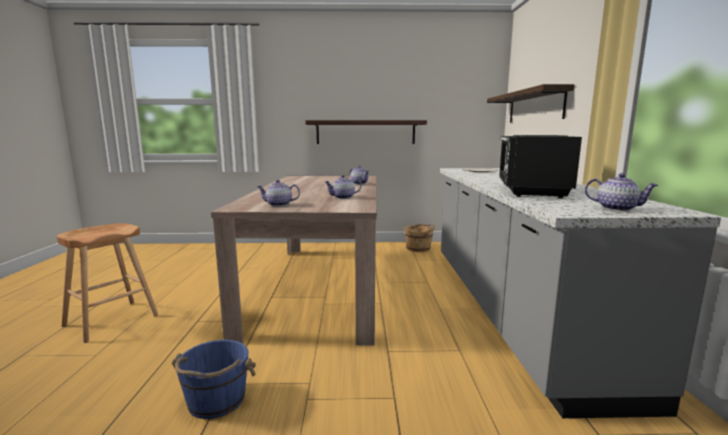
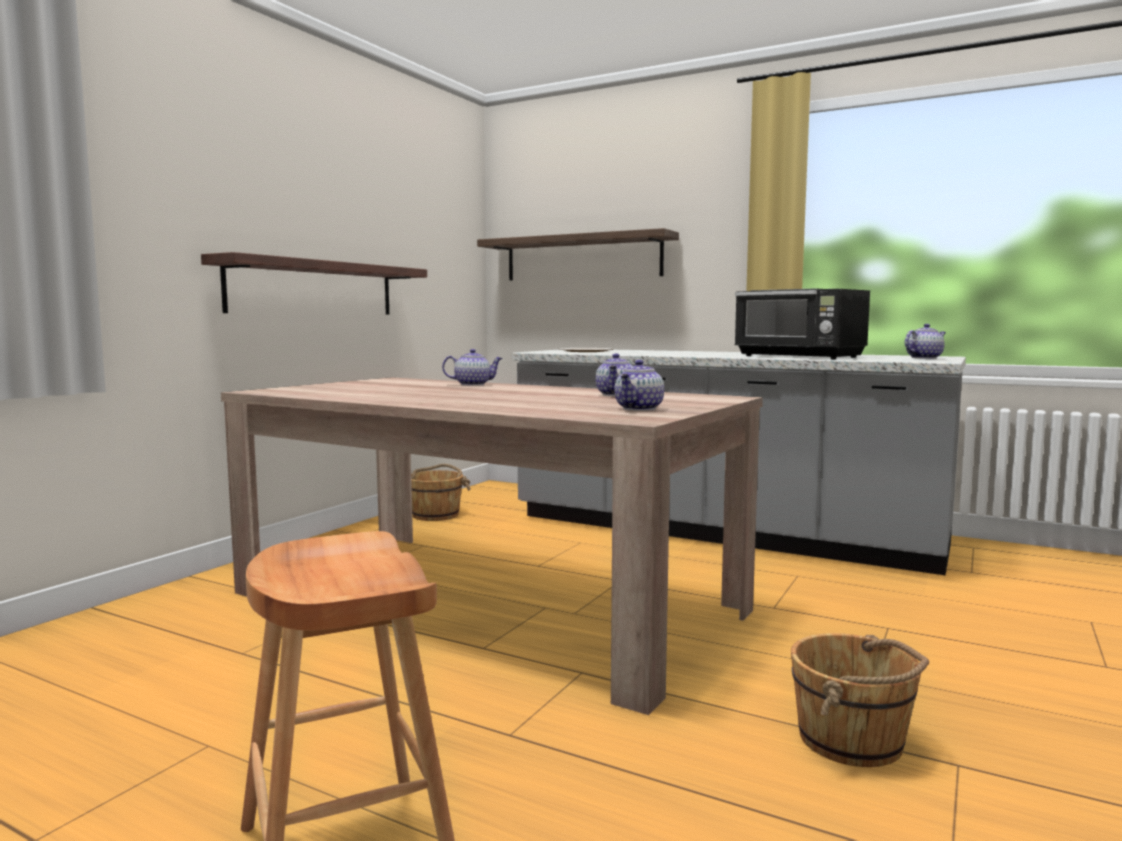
camera: 60 degrees left, 5 degrees down
blue bucket [172,340,256,419] -> brown bucket [791,633,929,767]

